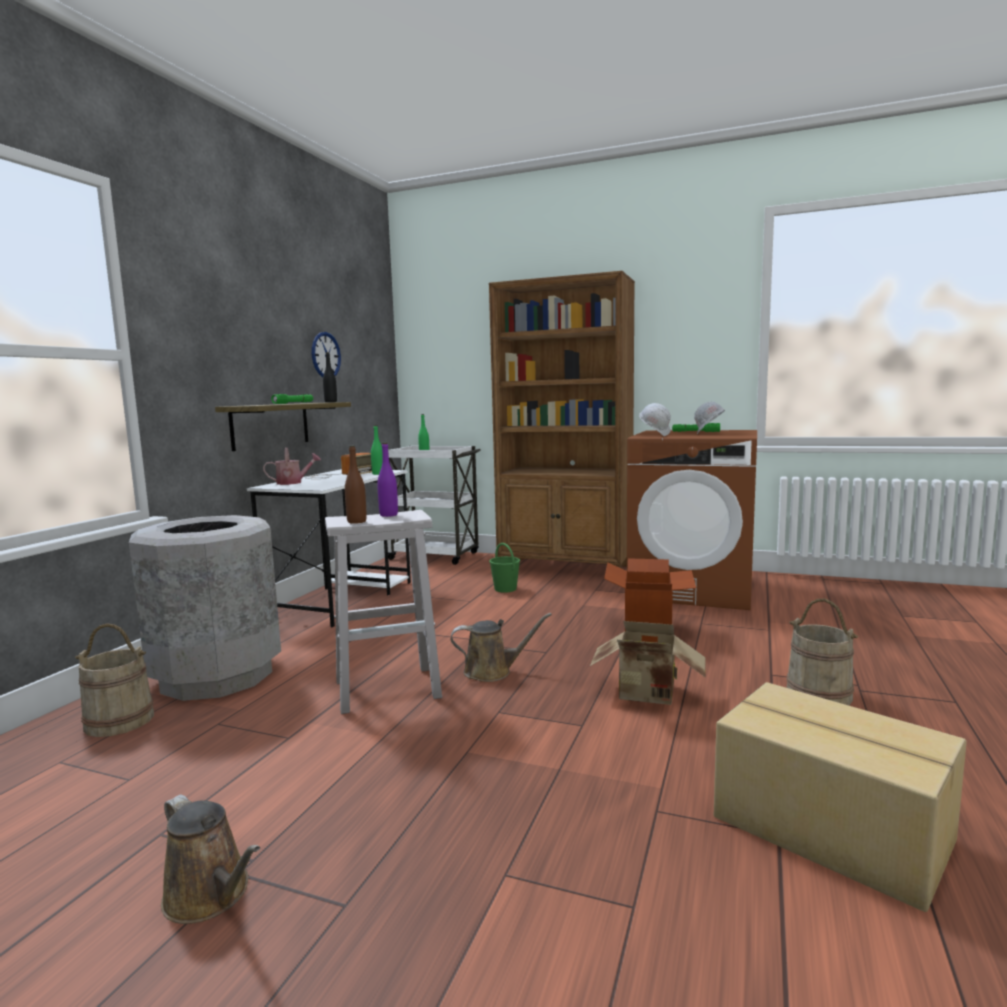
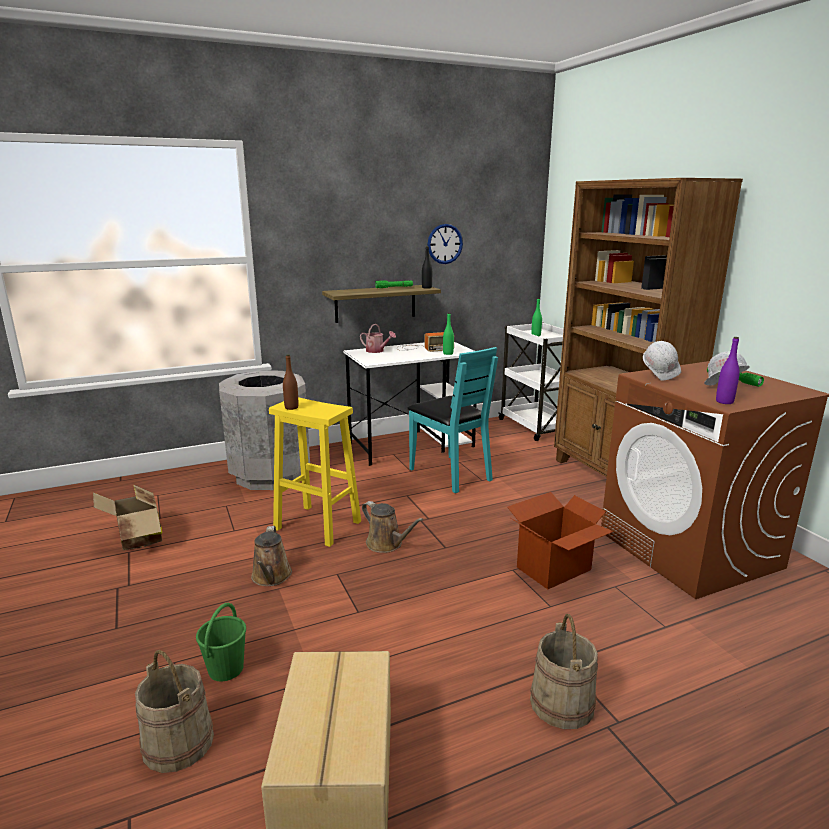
camera: 45 degrees right, 10 degrees up
beige bucket [75,623,154,737] -> beige bucket moved to [135,650,214,773]
brown watering can [161,794,260,924] -> brown watering can moved to [251,526,292,586]
white stool [325,510,442,714] -> yellow stool [269,397,361,547]
purple bottle [377,443,398,517] -> purple bottle moved to [716,337,740,404]
green bucket [489,543,520,593] -> green bucket moved to [196,603,246,682]
cardboard box [590,621,705,705] -> cardboard box moved to [93,484,162,550]
none -> turquoise chair [407,347,498,493]

